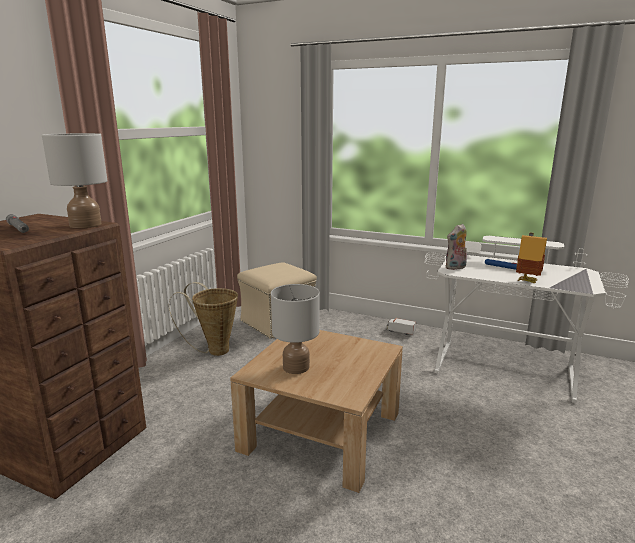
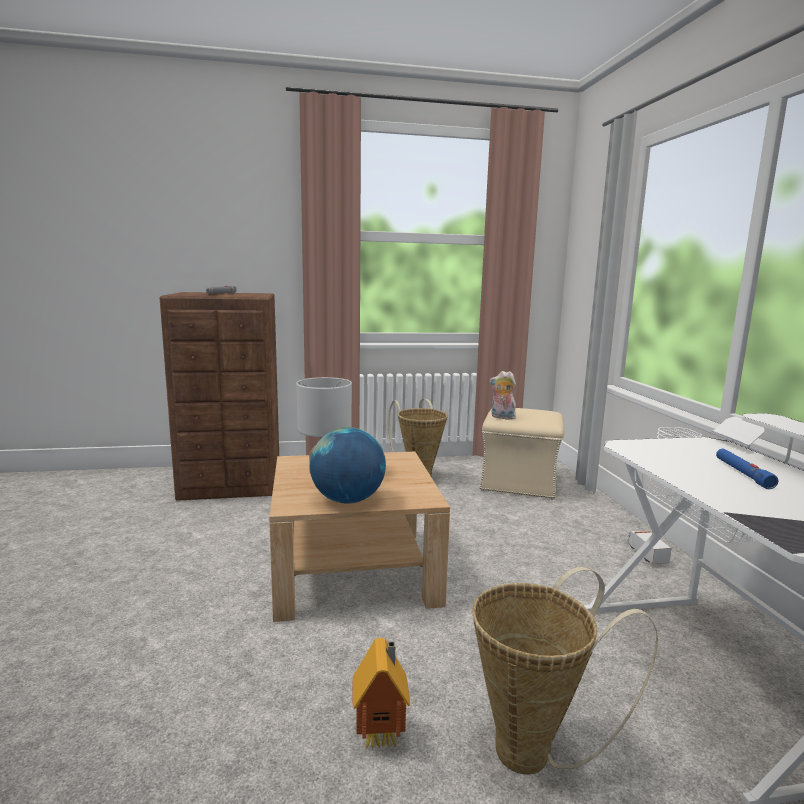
camera: 55 degrees right, 5 degrees down
grey table lamp [42,133,107,228] -> none
plush toy [446,224,467,270] -> plush toy moved to [489,371,516,420]
toy house [516,233,547,283] -> toy house moved to [353,638,410,749]
none -> globe [310,427,386,504]
none -> basket [472,567,658,775]

